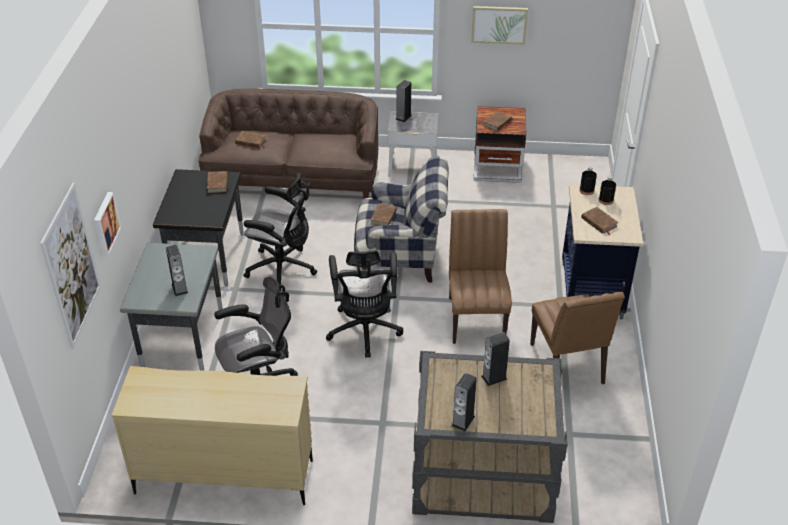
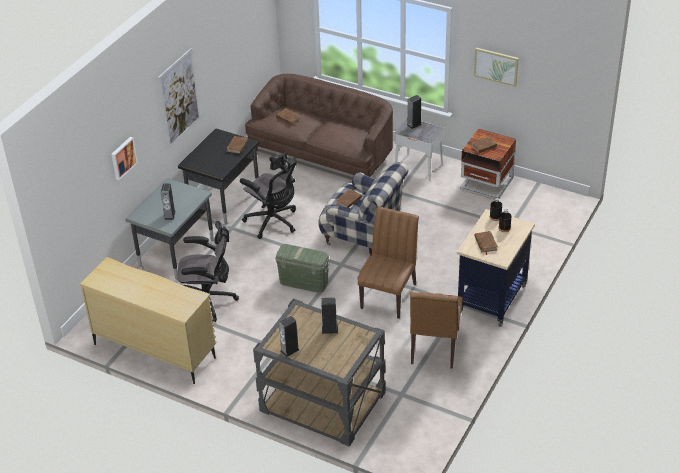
camera: 25 degrees right, 0 degrees up
picture [40,183,101,349] -> picture moved to [158,48,201,148]
office chair [326,251,403,358] -> green storage box [275,244,330,293]

